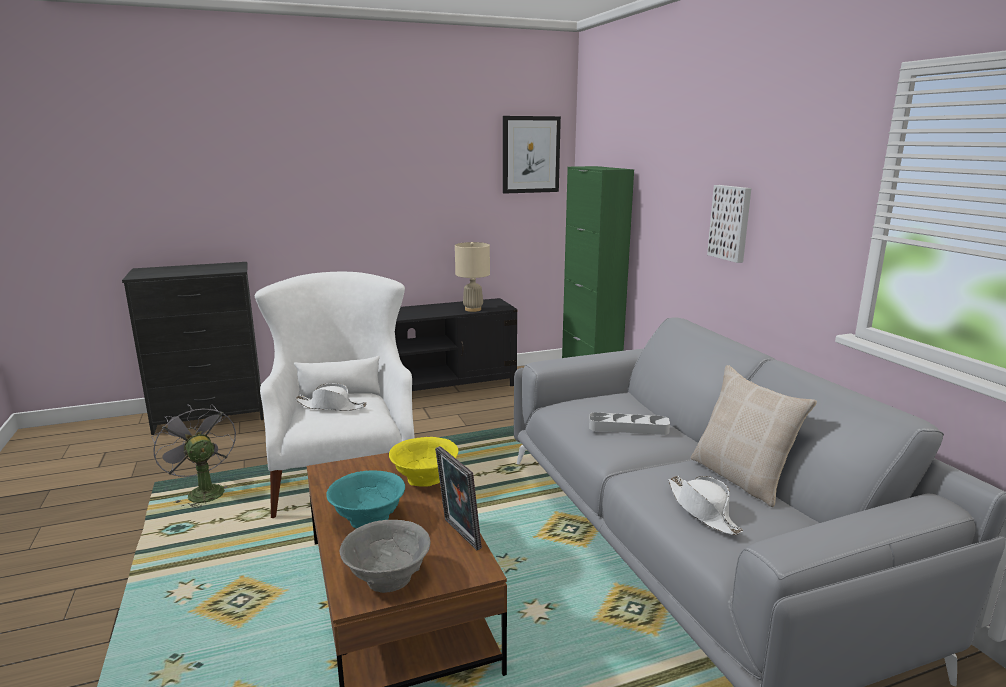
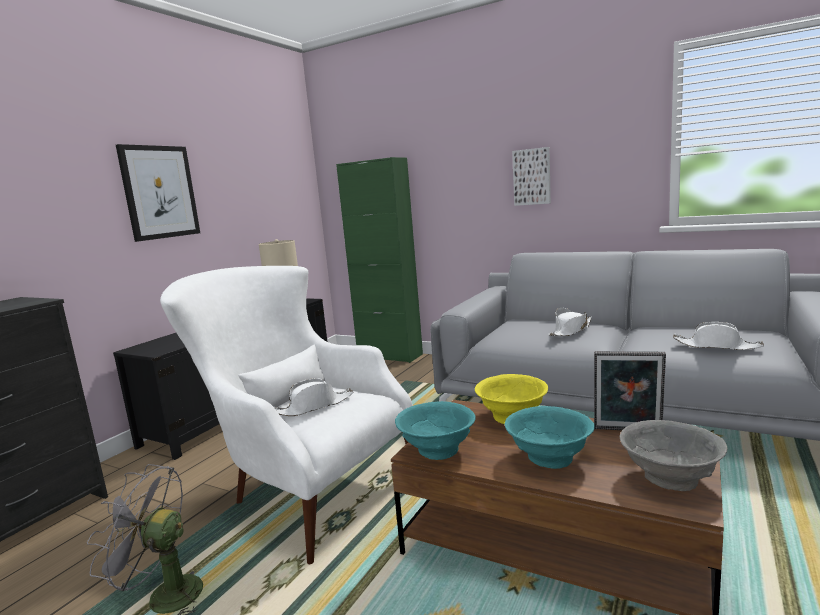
camera: 40 degrees left, 5 degrees down
picture [503,116,561,194] -> picture moved to [116,144,200,242]
grey tray [589,412,670,435] -> white hat [549,308,592,337]
beige pillow [690,365,817,507] -> none
none -> turquoise bowl [395,401,476,460]

